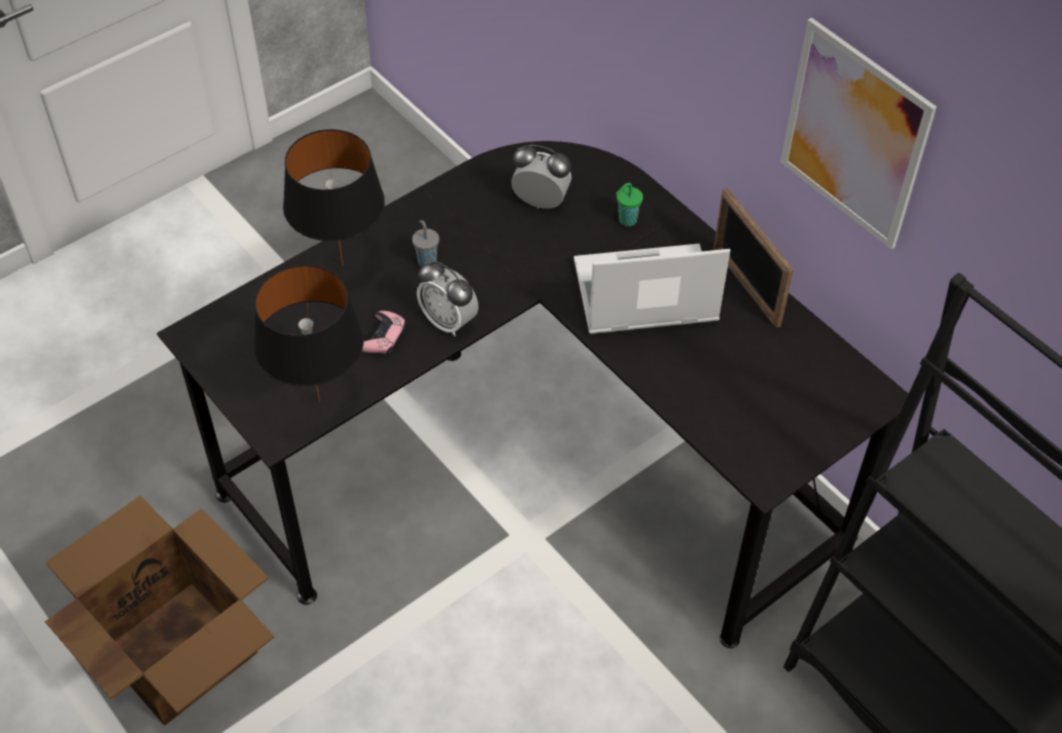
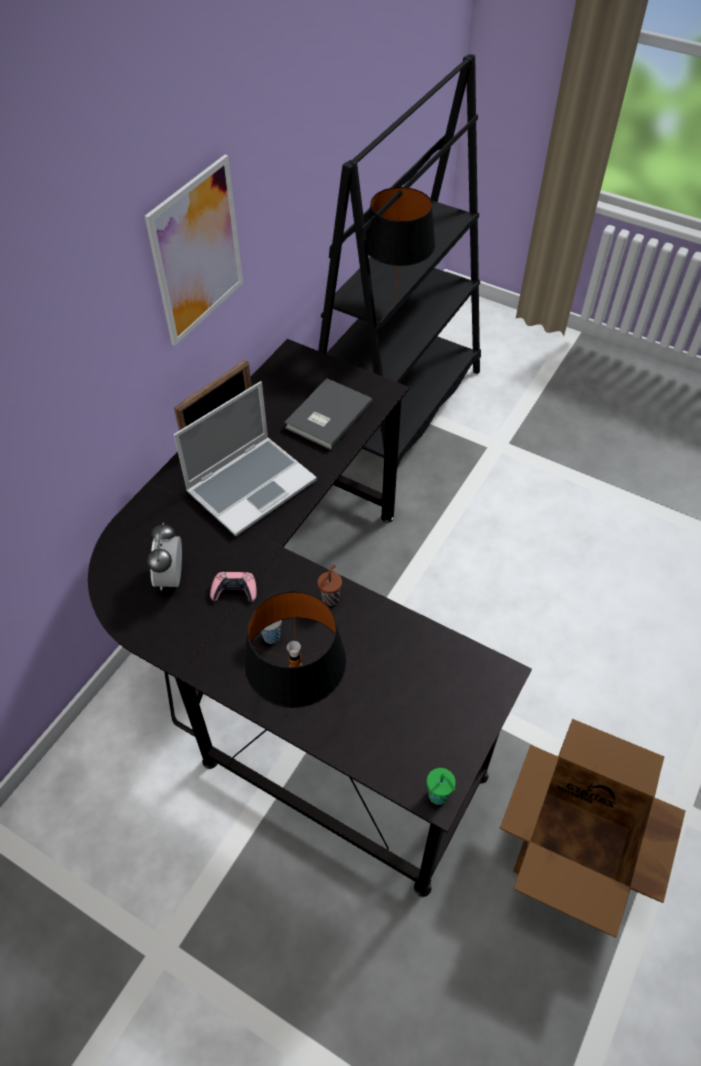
camera: 110 degrees left, 0 degrees up
black table lamp [254,265,364,402] -> black table lamp moved to [365,187,435,299]
pink game controller [362,311,406,355] -> pink game controller moved to [210,572,257,602]
alarm clock [417,261,478,337] -> brown cup [318,565,342,606]
laptop [574,243,730,334] -> laptop turned 105 degrees counterclockwise [174,381,317,536]
green cup [616,183,643,226] -> green cup moved to [427,768,456,805]
none -> grey book [284,378,373,450]

